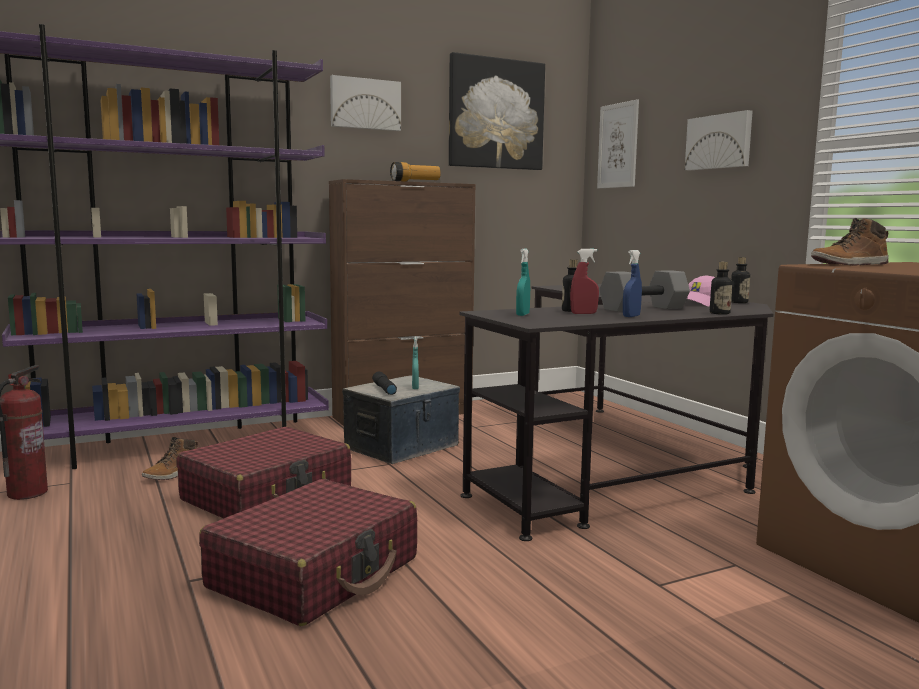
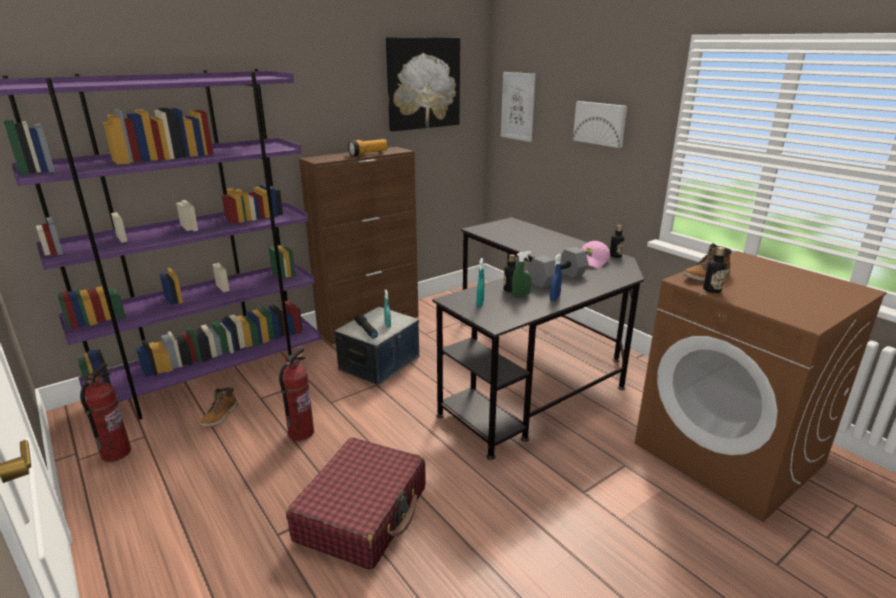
camera: 10 degrees left, 15 degrees up
red suitcase [176,427,351,519] -> fire extinguisher [279,347,314,441]
picture [330,75,401,131] -> none
red spray bottle [570,249,599,314] -> green spray bottle [512,251,531,297]
bottle [710,261,733,315] -> bottle moved to [703,247,727,293]

